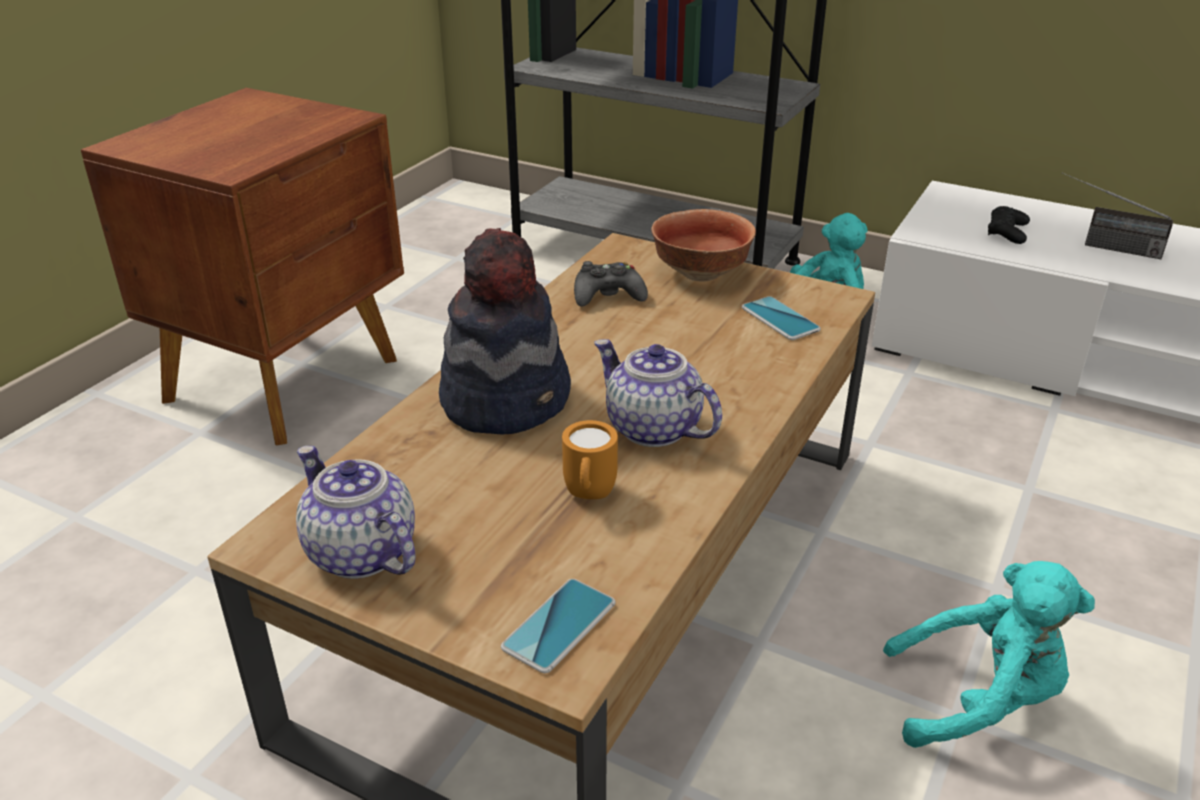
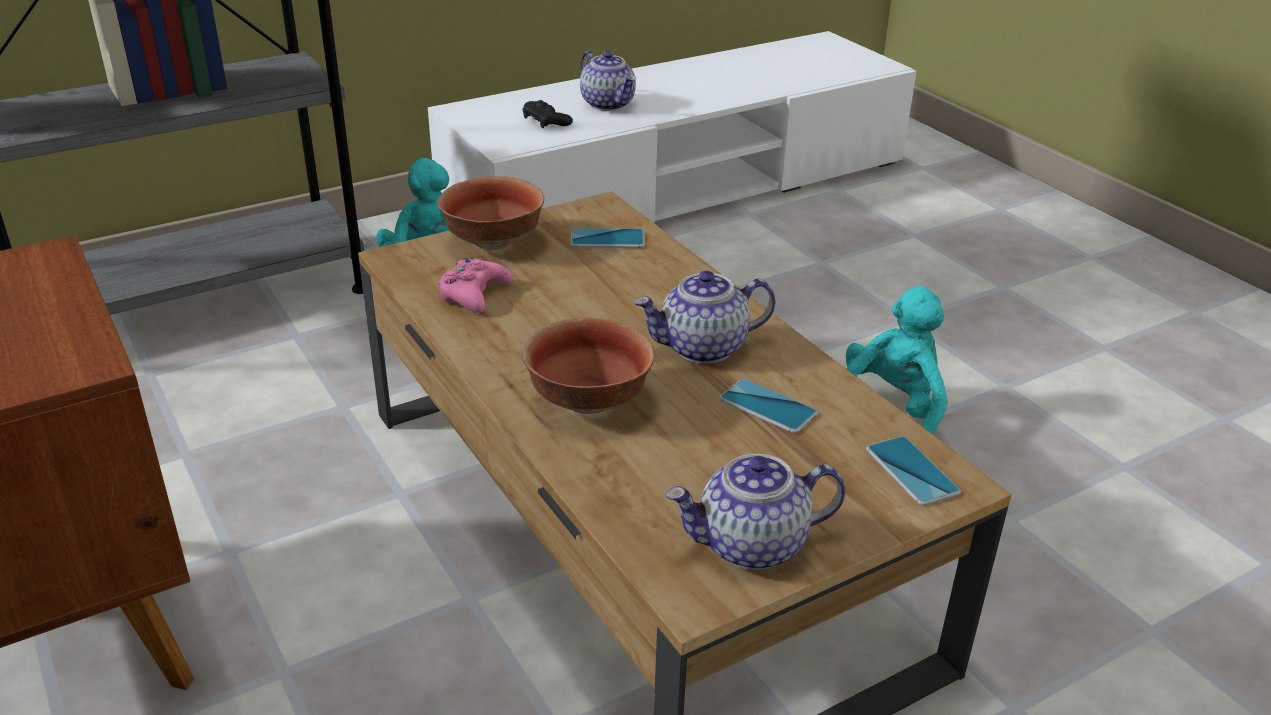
camera: 60 degrees left, 0 degrees up
hat [439,228,571,434] -> bowl [522,318,655,414]
orange mug [562,420,618,499] -> phone [719,379,818,433]
black game controller [574,261,648,306] -> pink game controller [439,258,513,313]
radio [1061,172,1173,259] -> teapot [580,51,636,111]

